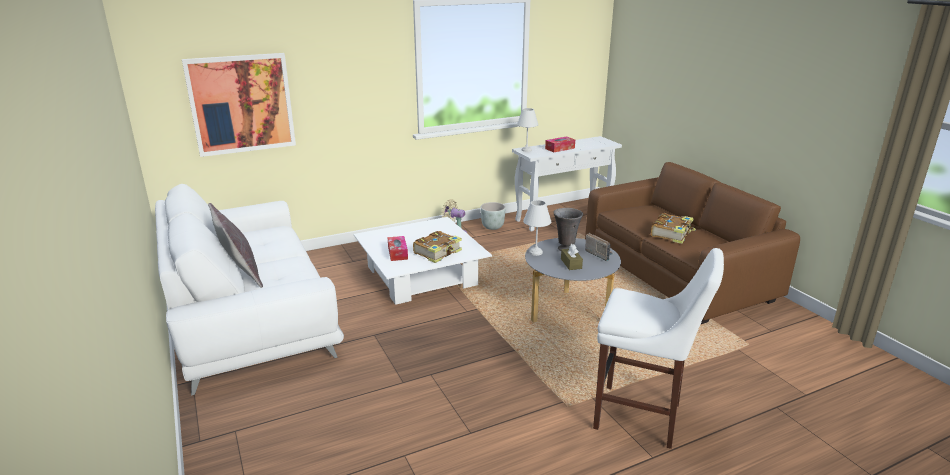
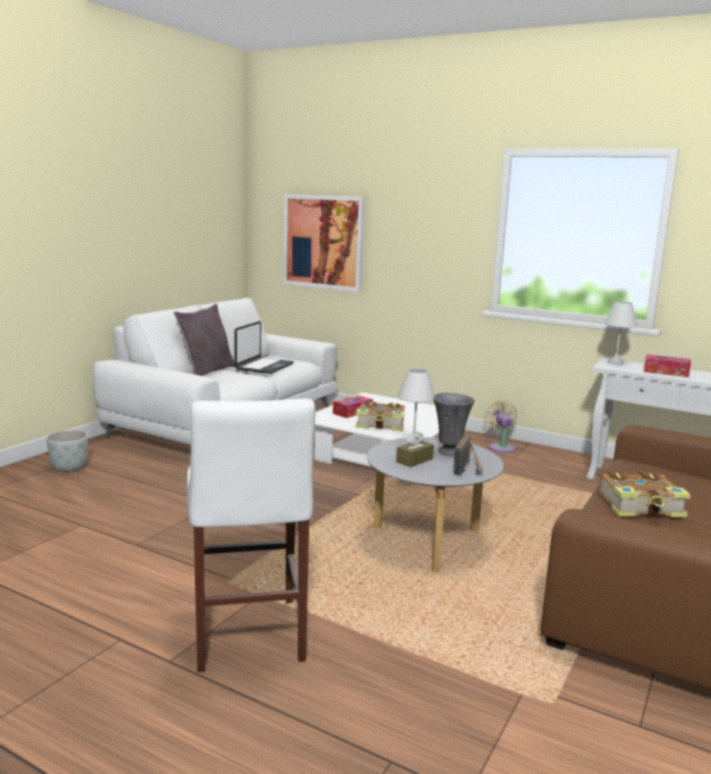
camera: 55 degrees right, 10 degrees down
grey planter [481,202,506,230] -> grey planter moved to [46,430,88,472]
none -> laptop [234,321,294,374]

